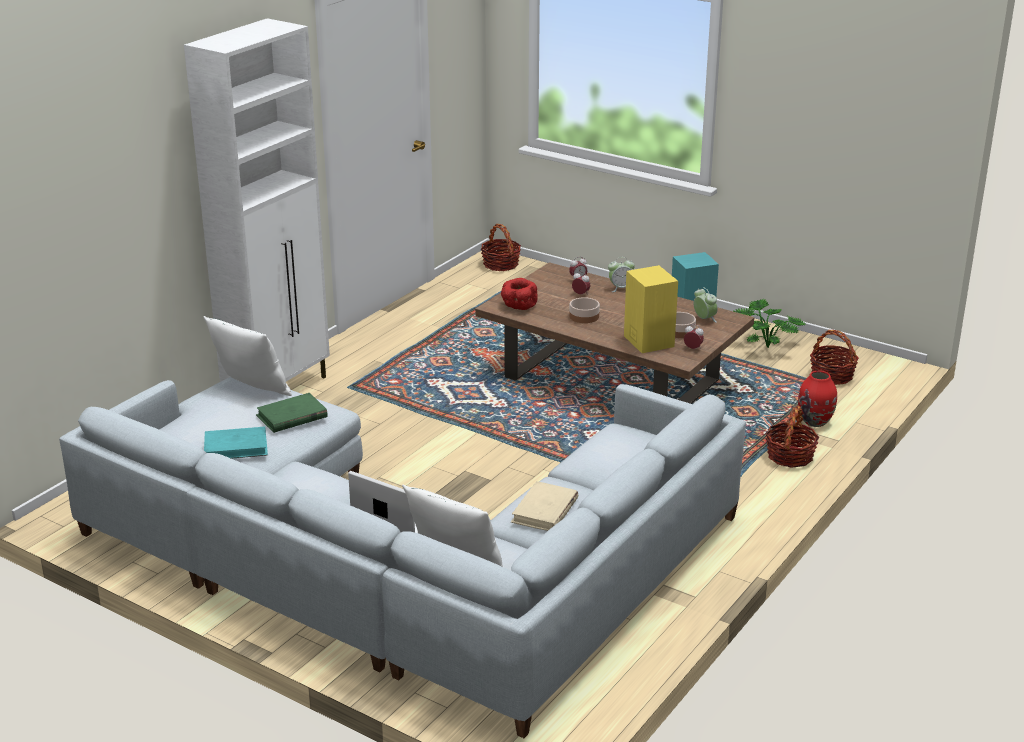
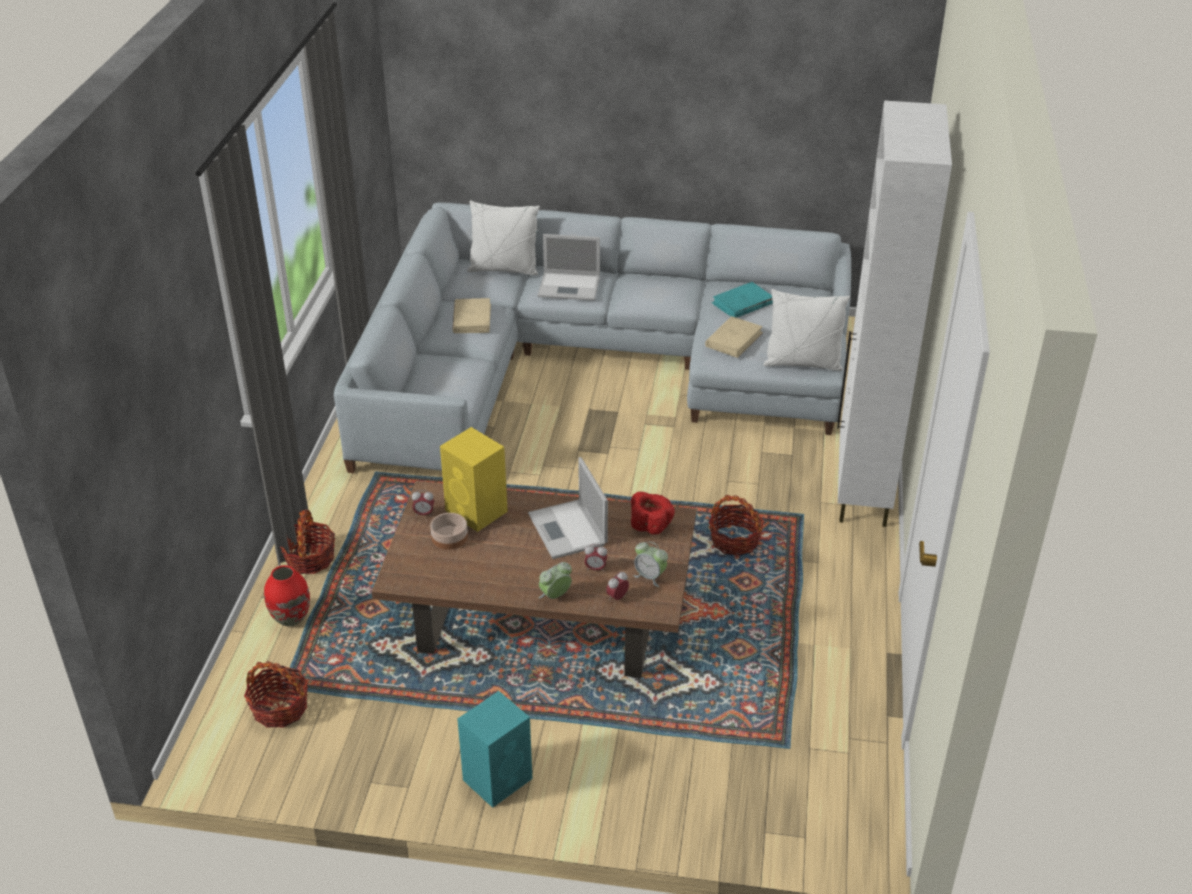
camera: 155 degrees right, 10 degrees up
green book [256,393,328,433] -> beige book [705,316,763,358]
basket [481,224,521,271] -> basket moved to [709,495,764,556]
bowl [569,297,600,323] -> laptop [528,457,608,559]
alarm clock [693,287,718,323] -> alarm clock moved to [634,541,668,587]
potted plant [734,299,806,347] -> none

